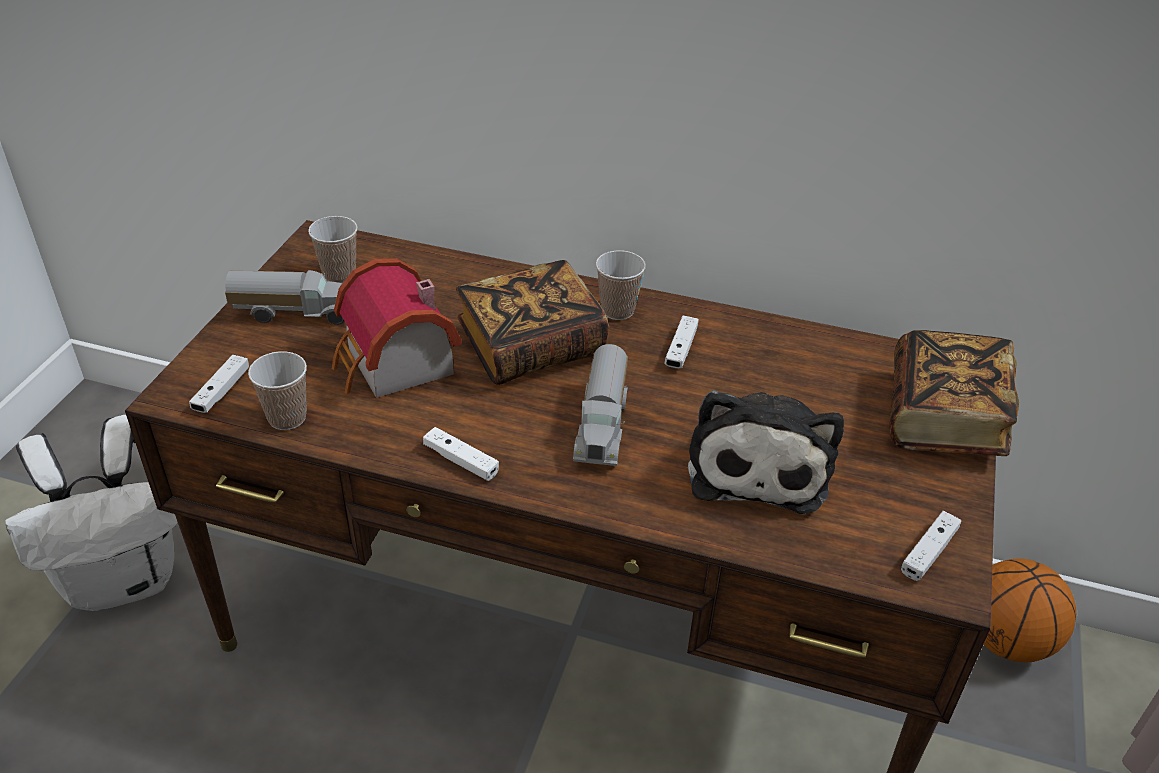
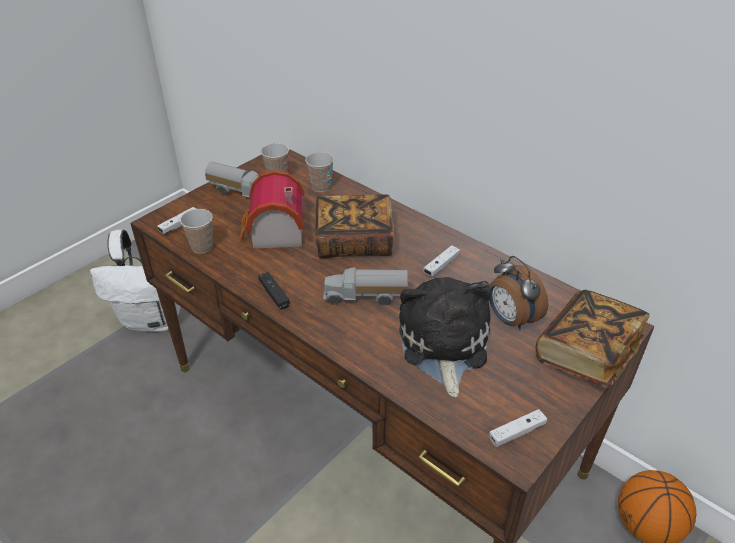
camera: 25 degrees right, 0 degrees up
white game controller [423,427,499,481] -> black game controller [258,272,290,310]
toy truck [573,344,628,466] -> toy truck turned 60 degrees clockwise [323,267,408,305]
cup [596,250,646,320] -> cup moved to [305,152,334,192]
plush toy [688,390,844,514] -> plush toy turned 150 degrees clockwise [399,277,491,397]
none -> alarm clock [489,256,548,330]

